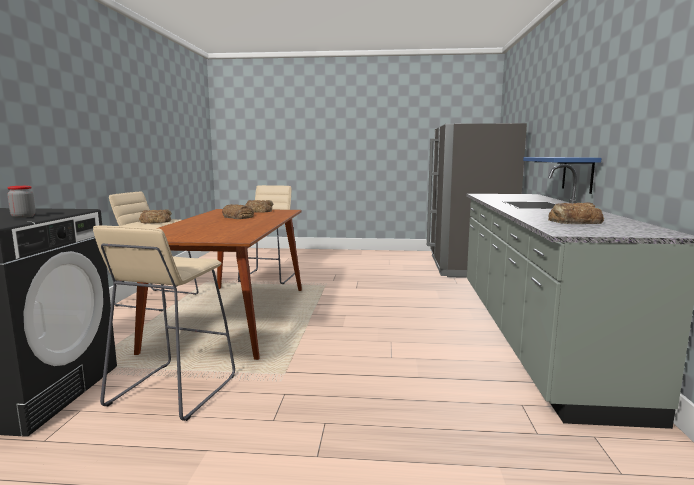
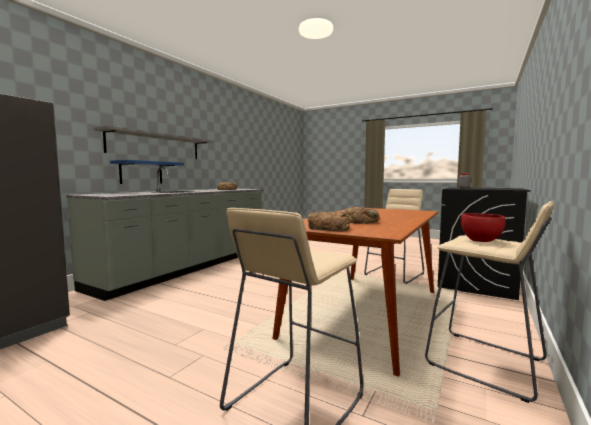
camera: 155 degrees left, 5 degrees down
bread [139,209,172,224] -> red bowl [461,213,506,242]
none -> grey shelf [93,125,214,159]

